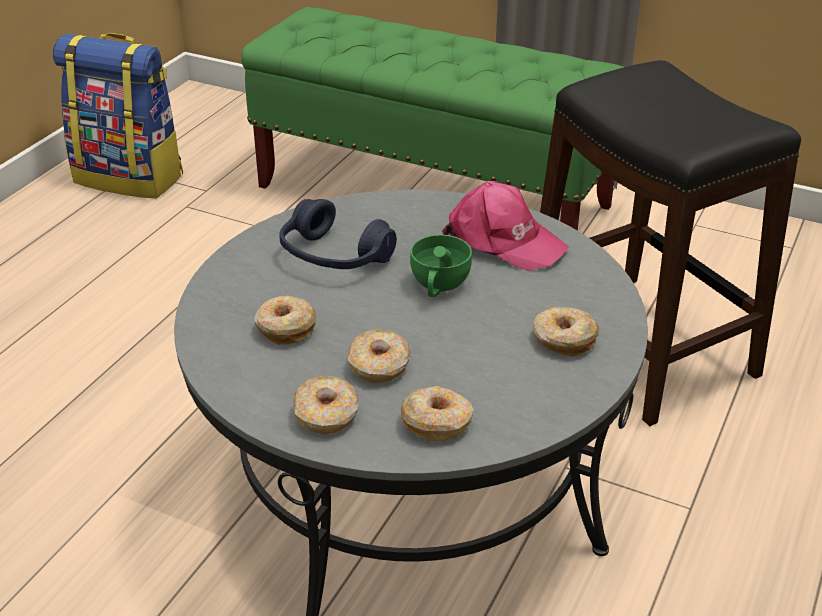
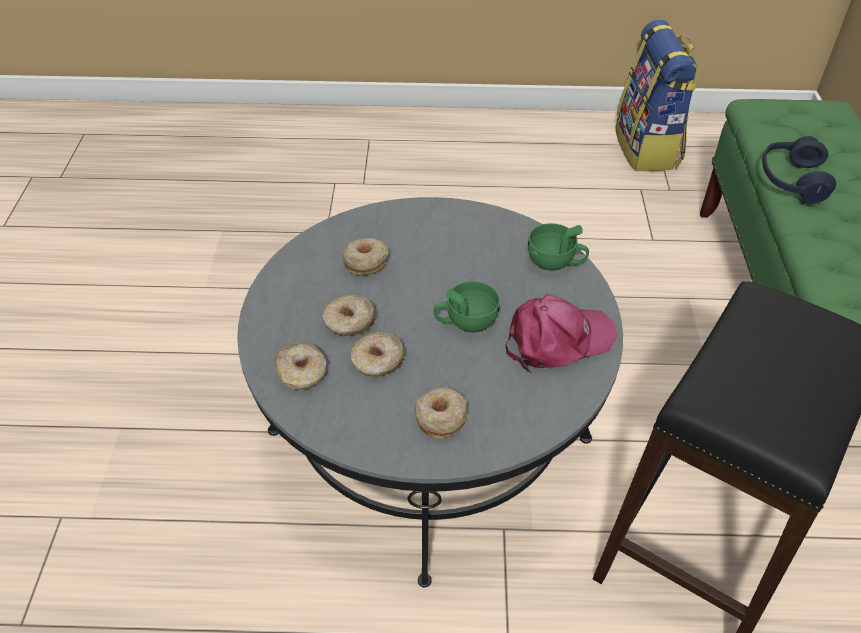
camera: 65 degrees right, 10 degrees up
blue headphones [279,199,397,269] -> blue headphones moved to [762,136,836,204]
donut [293,375,359,435] -> donut moved to [351,332,405,377]
pink cap [442,181,569,271] -> pink cap turned 120 degrees counterclockwise [506,294,617,373]
none -> green cup [528,223,589,271]

